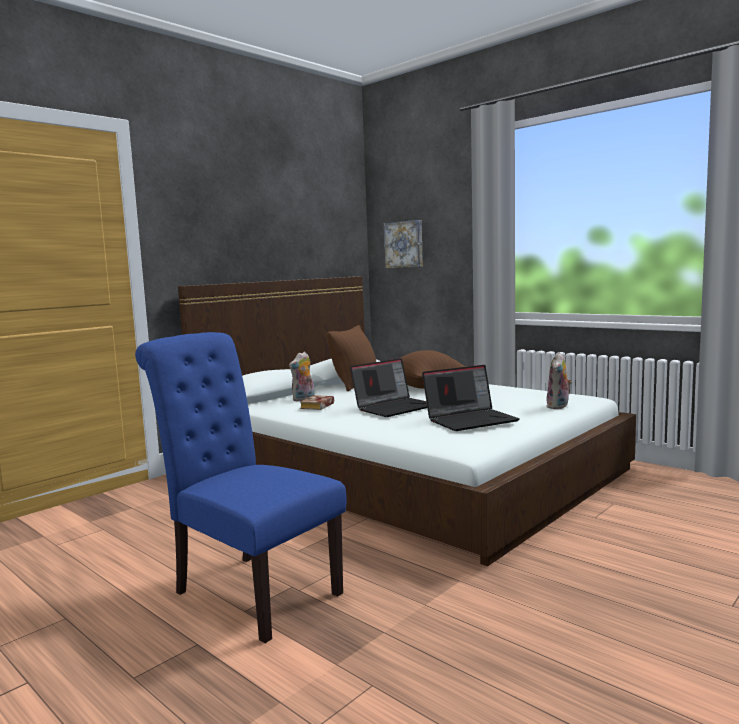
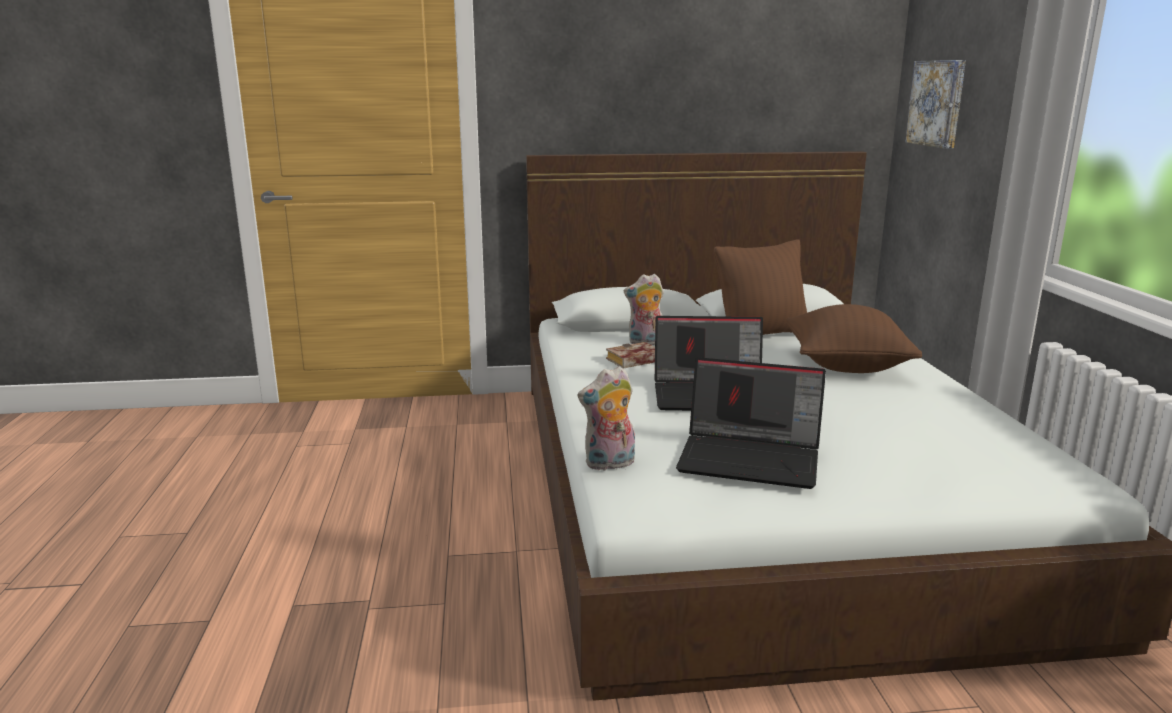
camera: 40 degrees right, 10 degrees up
blue chair [135,332,346,643] -> none
plush toy [547,352,572,409] -> plush toy moved to [578,366,635,471]

